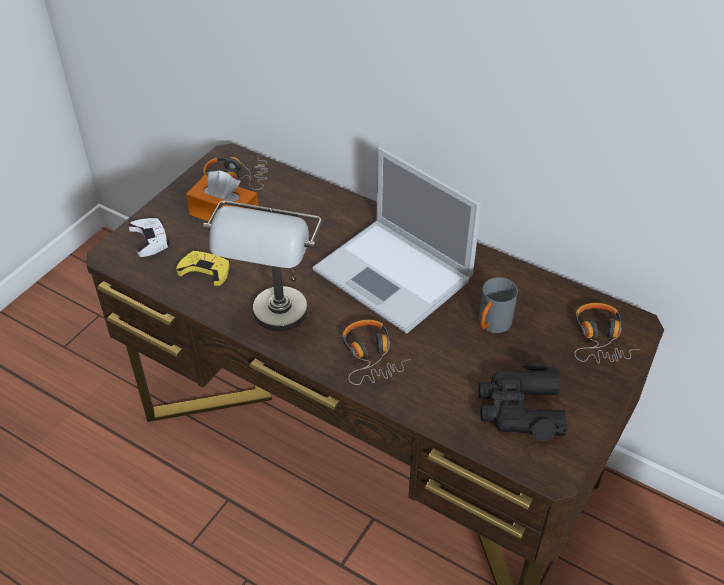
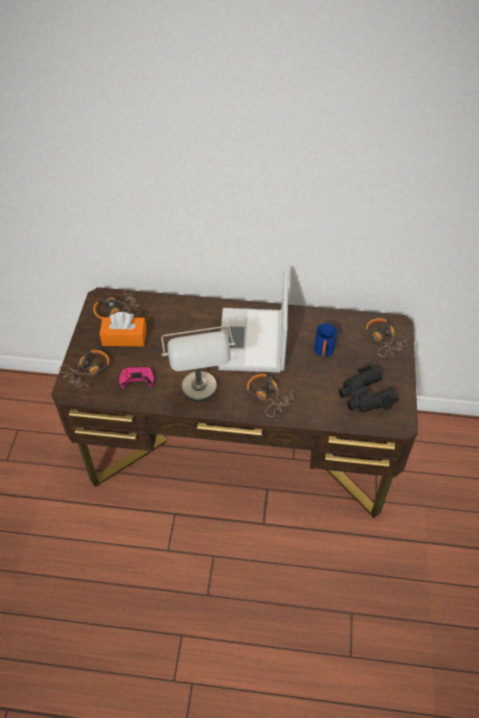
camera: 25 degrees left, 5 degrees up
white game controller [128,218,170,257] -> headphones [58,350,109,387]
yellow game controller [176,250,230,286] -> pink game controller [119,366,154,388]
laptop [312,147,482,334] -> laptop turned 75 degrees clockwise [218,267,288,373]
grey mug [479,277,518,333] -> blue mug [314,323,338,357]

